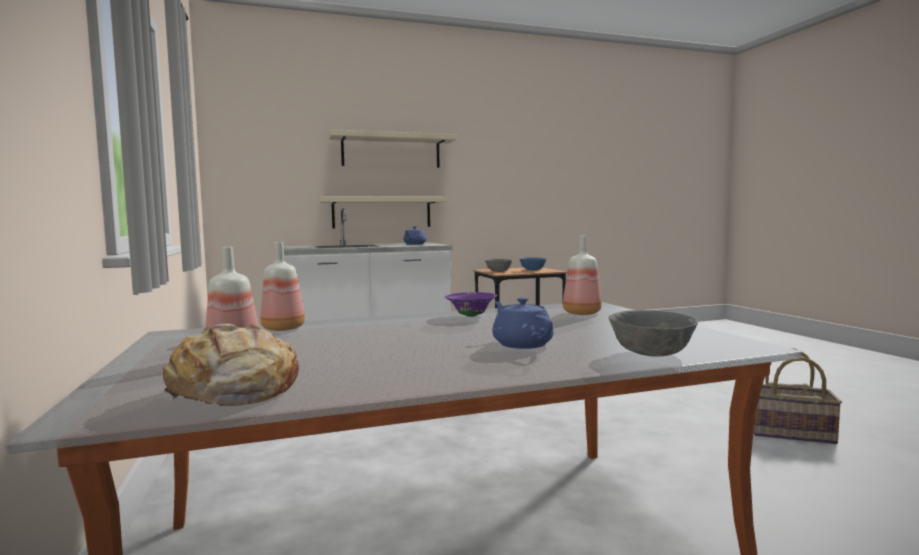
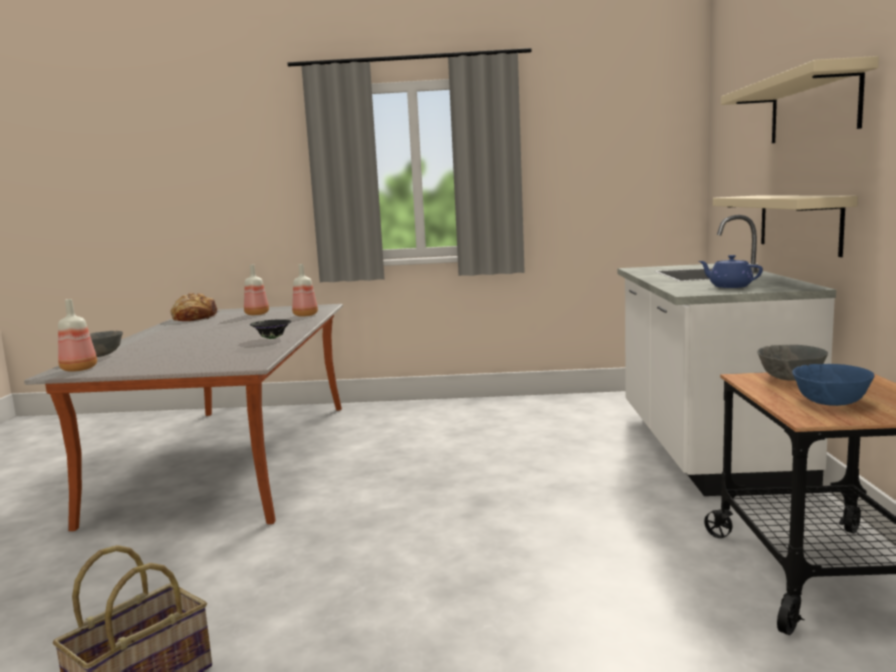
camera: 110 degrees right, 5 degrees up
purple bowl [445,292,497,317] -> black bowl [250,319,292,339]
blue teapot [492,297,554,349] -> none
bottle [563,236,602,315] -> bottle moved to [58,299,97,372]

